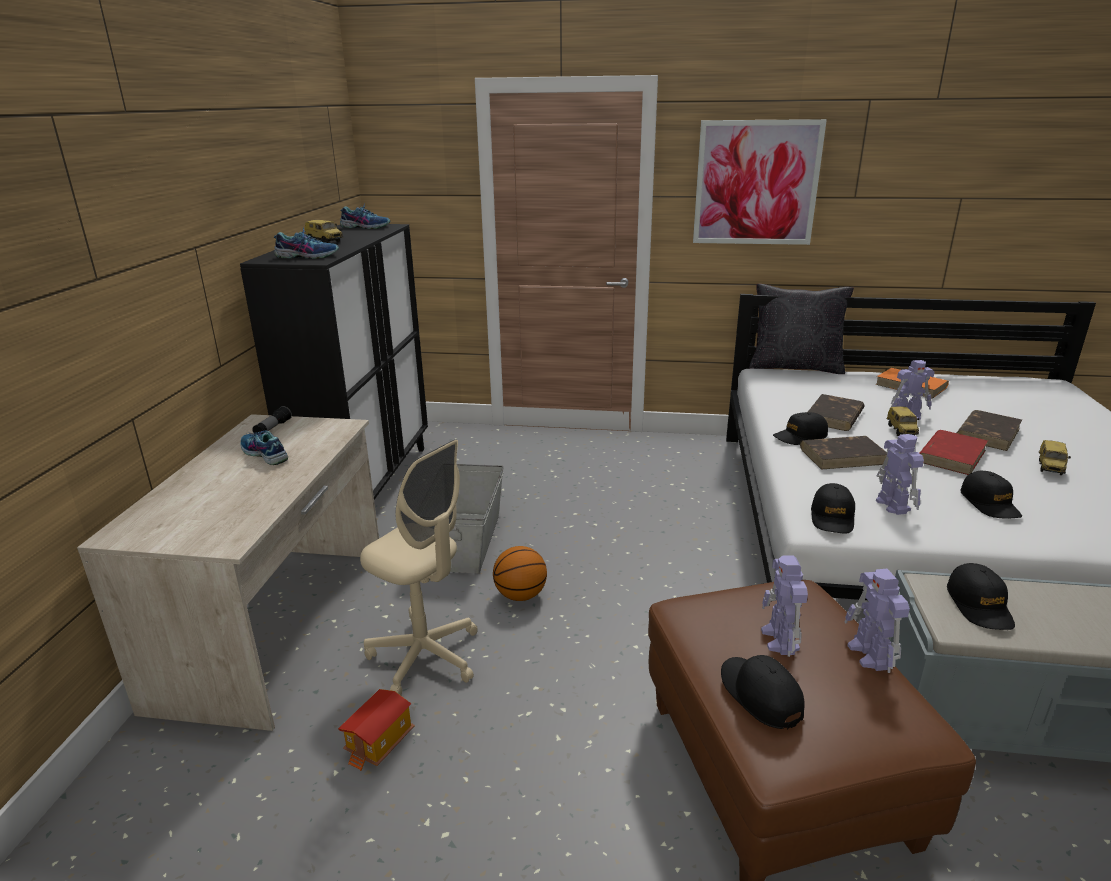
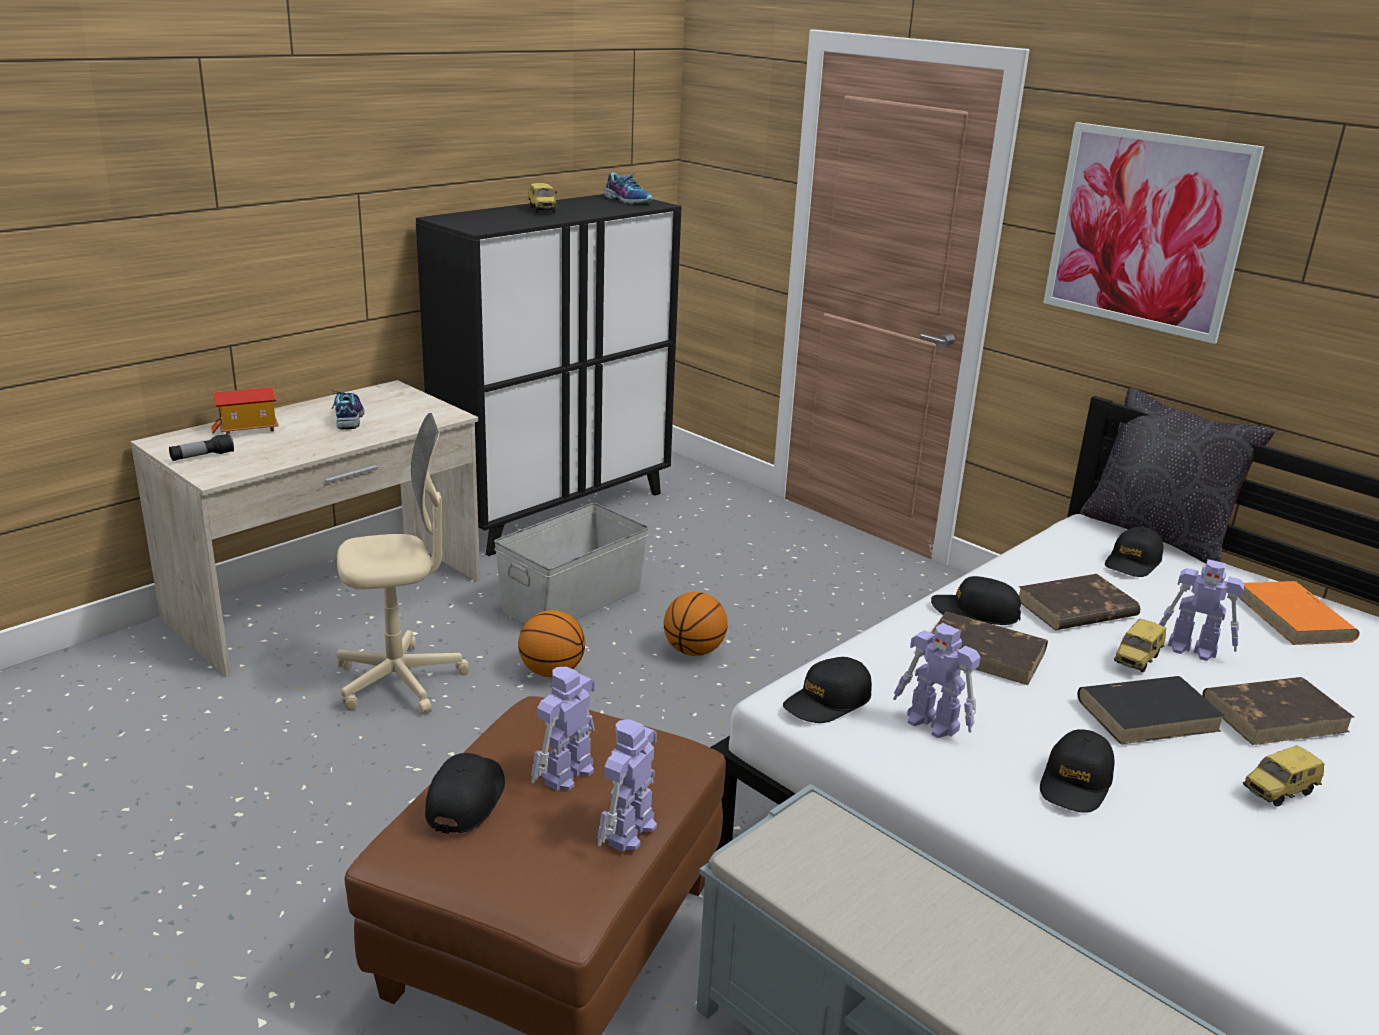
camera: 35 degrees right, 0 degrees up
flashlight [252,406,292,434] -> flashlight moved to [169,433,234,461]
shoe [274,227,339,259] -> none
toy house [338,689,414,771] -> toy house moved to [211,387,279,434]
beige office chair [360,439,478,695] -> beige office chair turned 90 degrees counterclockwise [337,413,470,715]
toy robot [876,434,924,515] -> toy robot turned 105 degrees clockwise [893,623,981,738]
red book [920,430,988,475] -> black book [1077,676,1226,744]
black cap [947,563,1015,630] -> black cap moved to [1105,526,1163,577]
none -> basketball [664,592,728,656]

